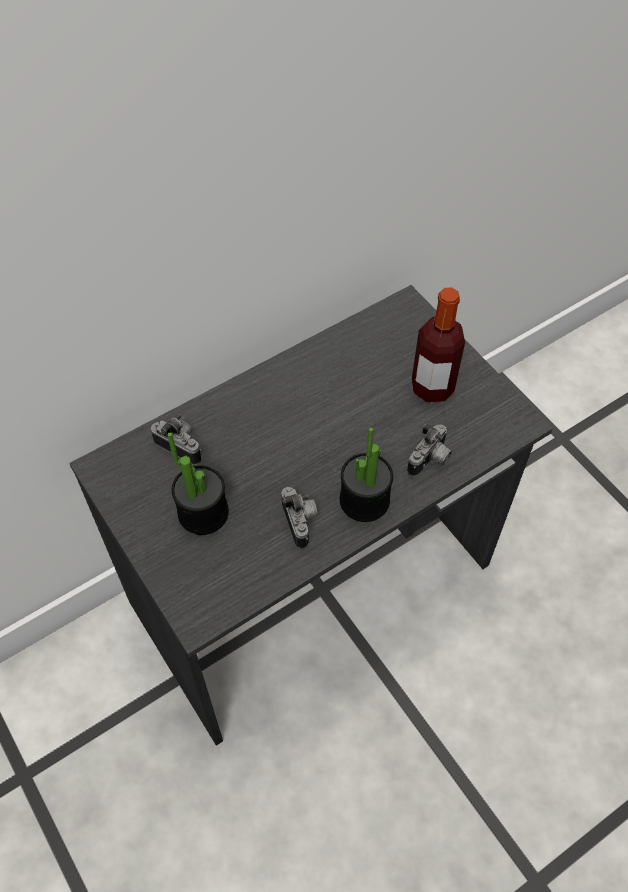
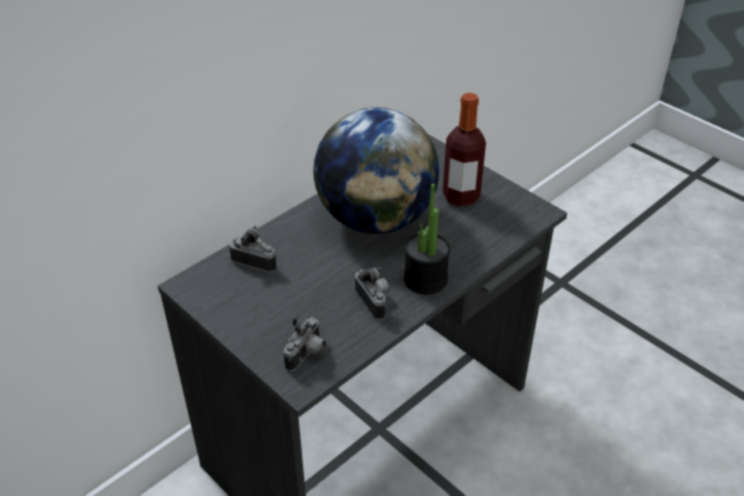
camera: 10 degrees left, 15 degrees down
potted plant [167,433,229,535] -> none
camera [407,423,452,477] -> camera moved to [283,315,326,371]
none -> globe [313,107,439,234]

